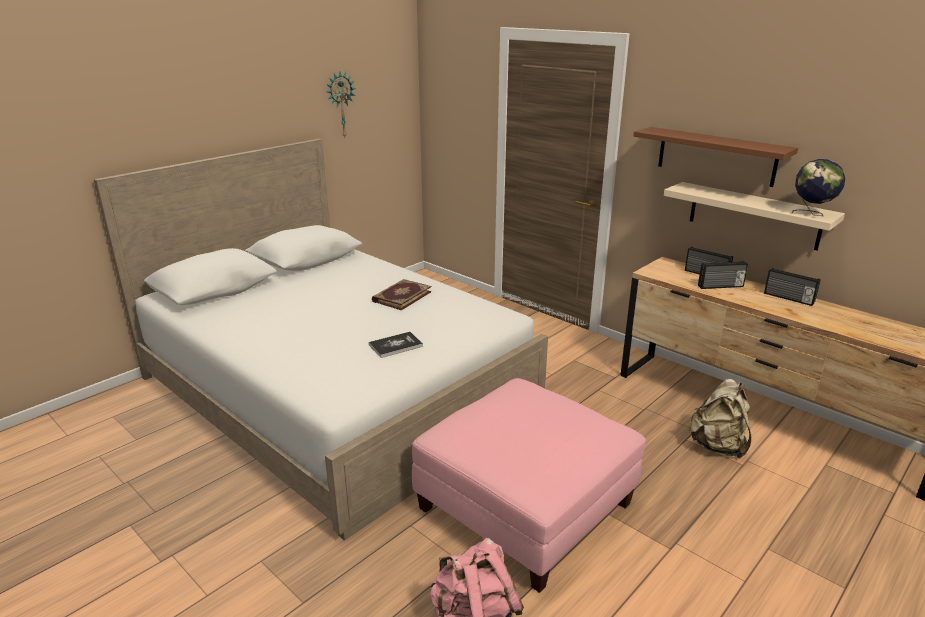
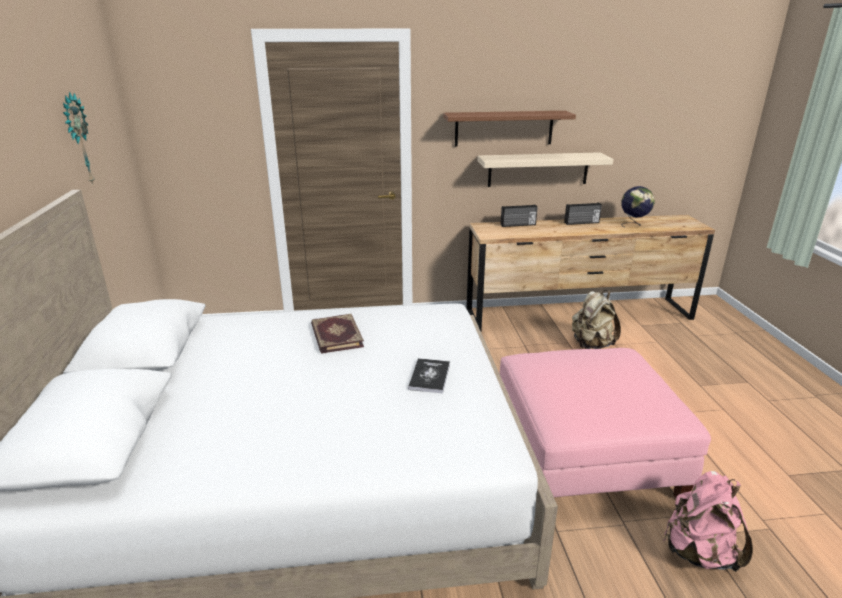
camera: 50 degrees left, 0 degrees up
radio [698,261,748,289] -> none
globe [792,159,845,216] -> globe moved to [621,186,655,227]

